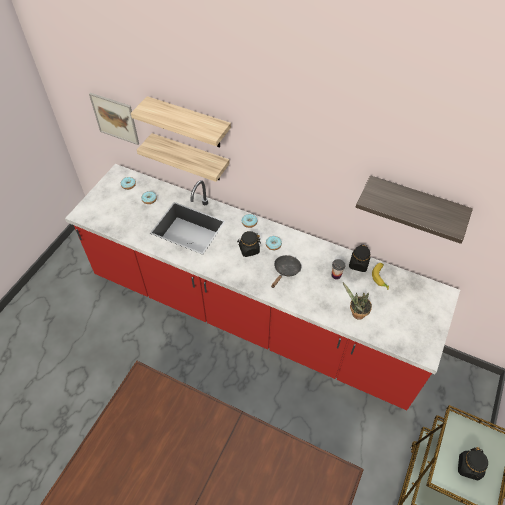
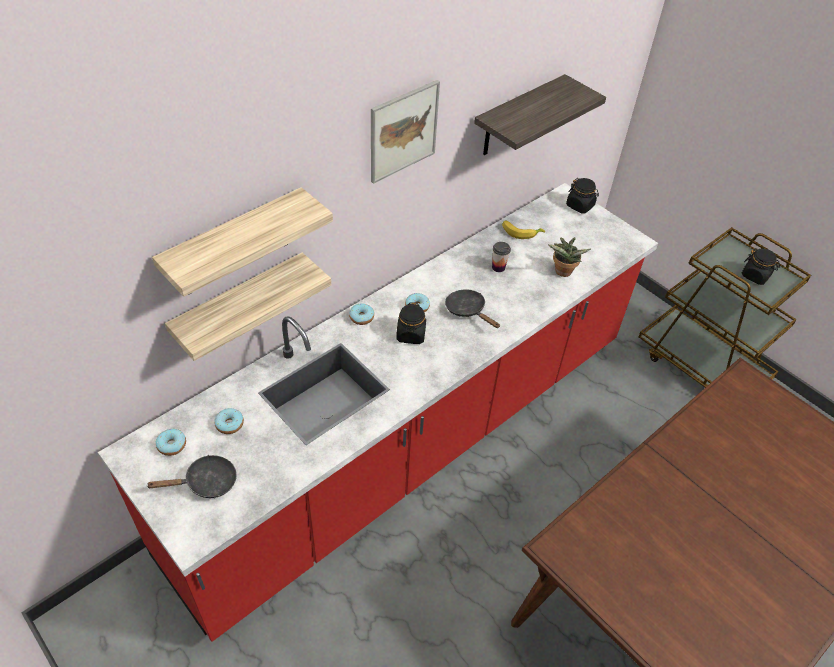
camera: 70 degrees left, 5 degrees down
picture [89,93,139,145] -> picture moved to [371,80,440,184]
black jar [349,244,370,272] -> black jar moved to [566,178,599,213]
none -> black frying pan [146,455,237,498]

